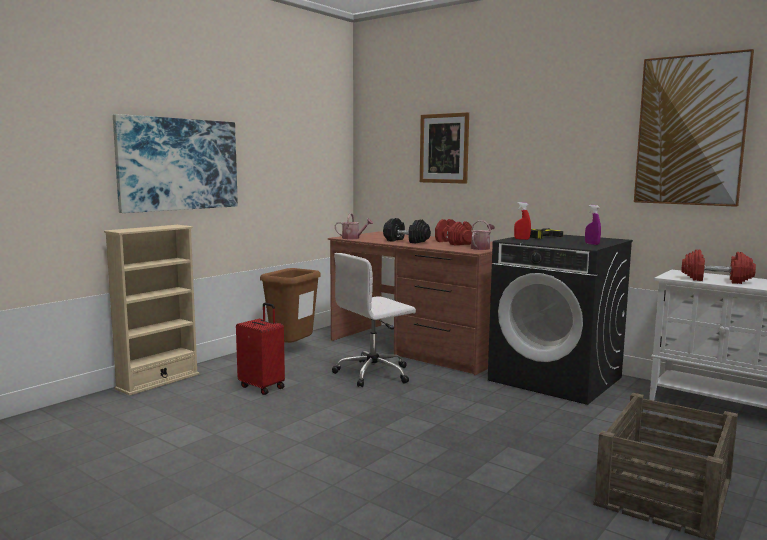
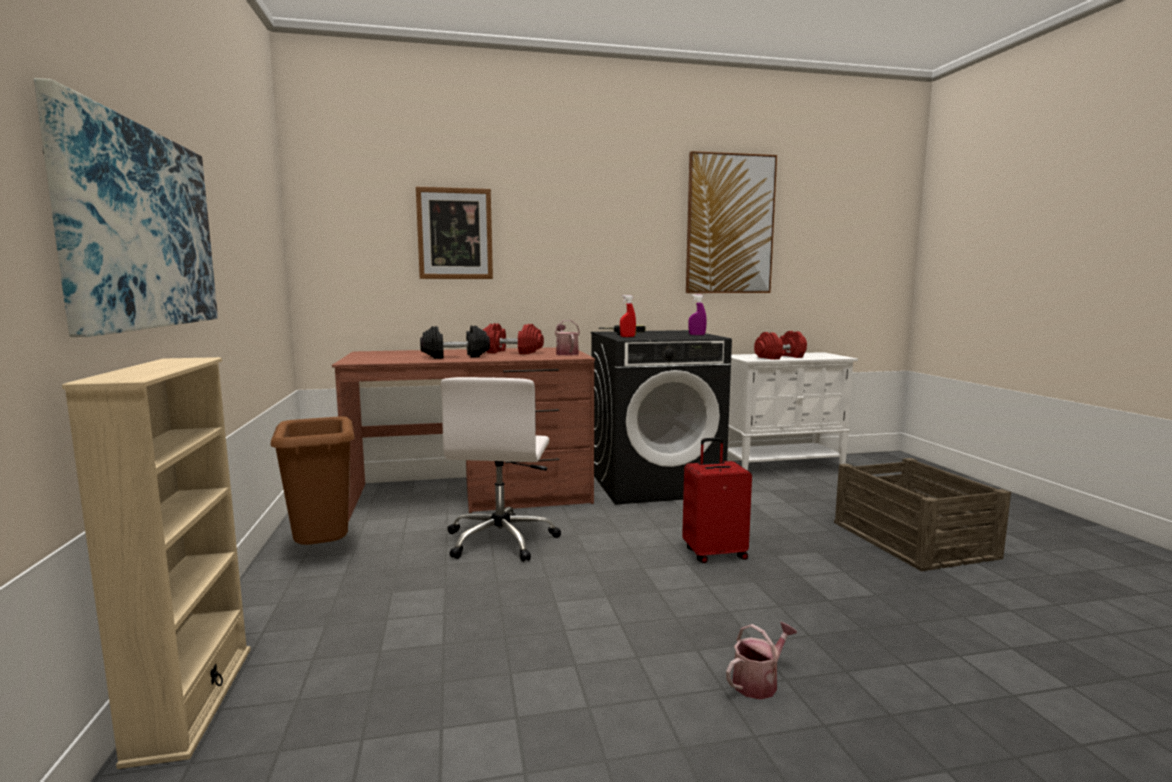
camera: 50 degrees left, 0 degrees up
red suitcase [236,303,285,395] -> red suitcase moved to [682,438,752,563]
watering can [335,213,373,239] -> watering can moved to [726,622,797,700]

